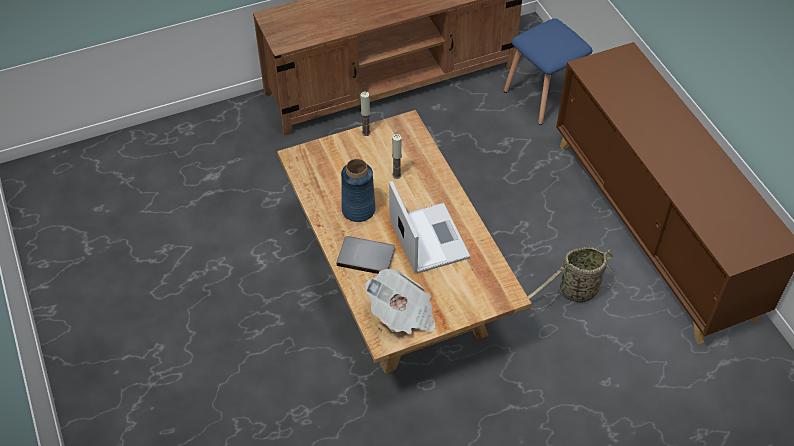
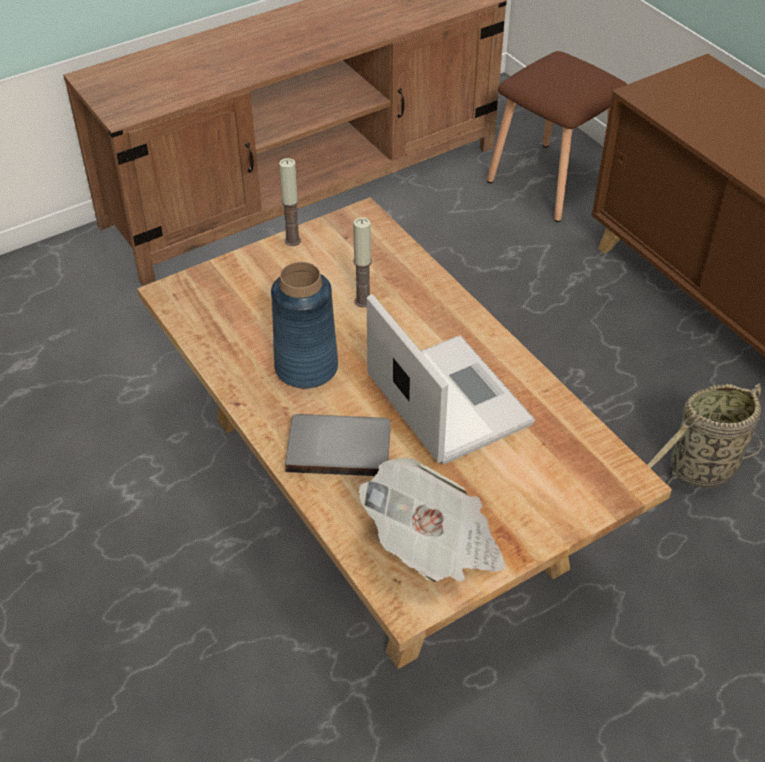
camera: 10 degrees left, 5 degrees down
blue stool [504,18,593,125] -> brown stool [487,51,628,222]

